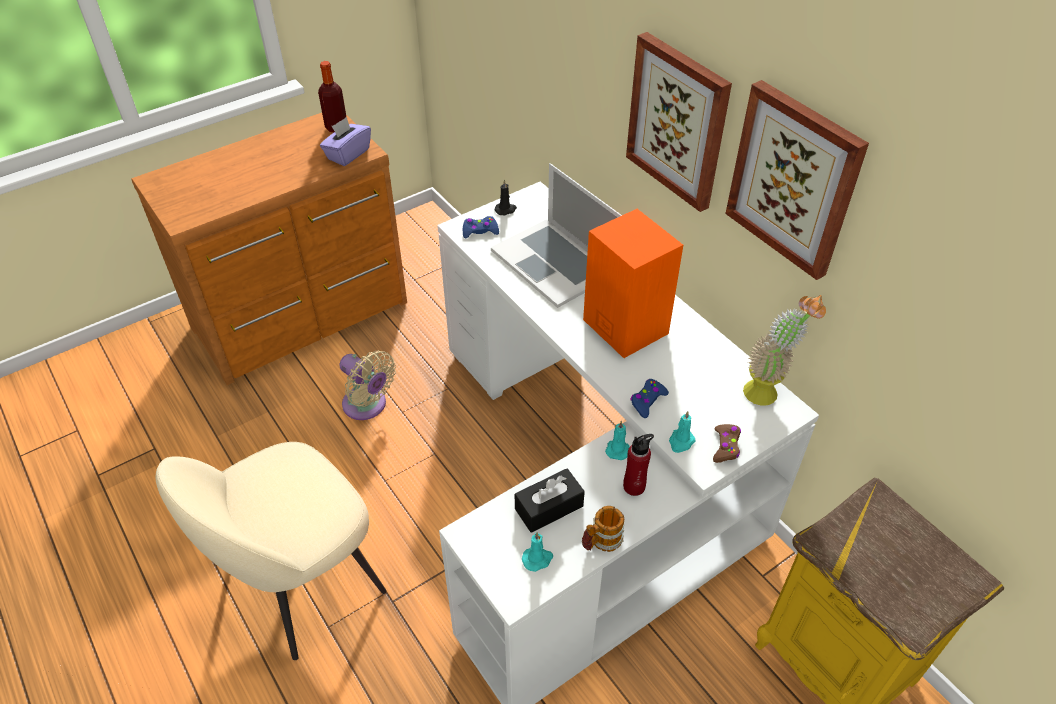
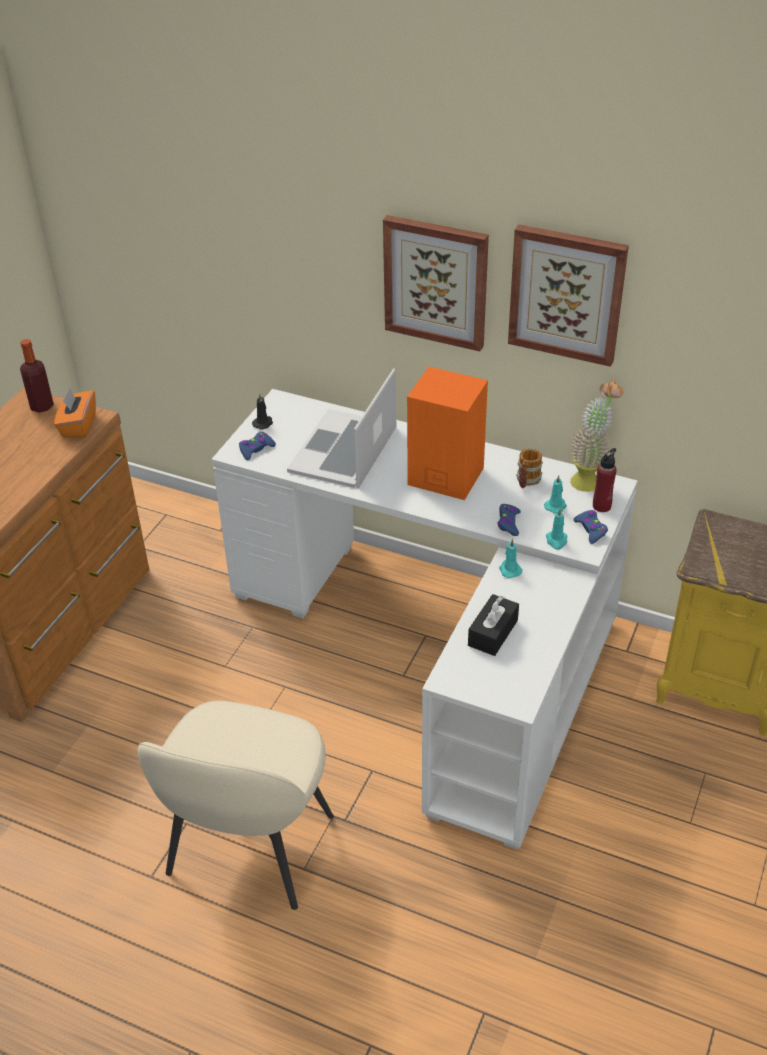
camera: 30 degrees left, 5 degrees down
purple tissue box [320,117,371,166] -> orange tissue box [54,388,96,438]
beige fan [340,351,396,420] -> none
laptop [491,163,622,308] -> laptop turned 90 degrees clockwise [287,368,396,488]
turquoise candle [522,532,553,572] -> turquoise candle moved to [544,475,567,514]
mug [582,506,624,552] -> mug moved to [516,449,543,488]
red bottle [623,434,654,496] -> red bottle moved to [593,448,617,512]
brown game controller [713,424,741,463] -> blue game controller [573,510,608,544]

